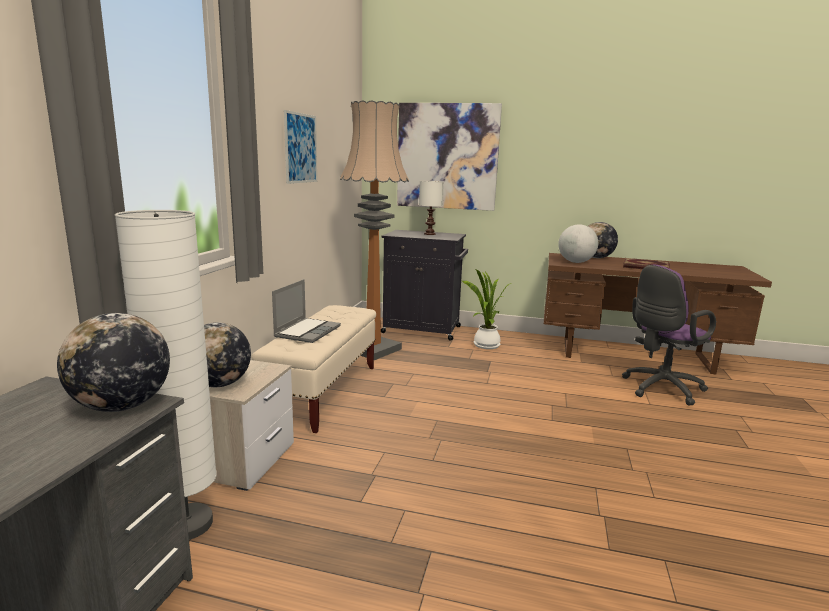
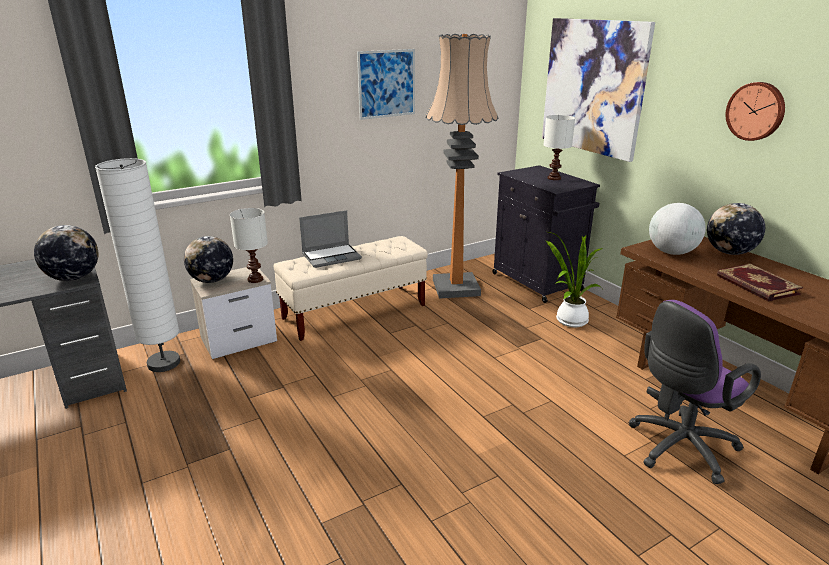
camera: 45 degrees right, 10 degrees up
purple office chair [622,265,716,405] -> purple office chair turned 45 degrees counterclockwise [629,300,761,484]
none -> white table lamp [230,208,268,283]
none -> wall clock [726,82,785,141]

